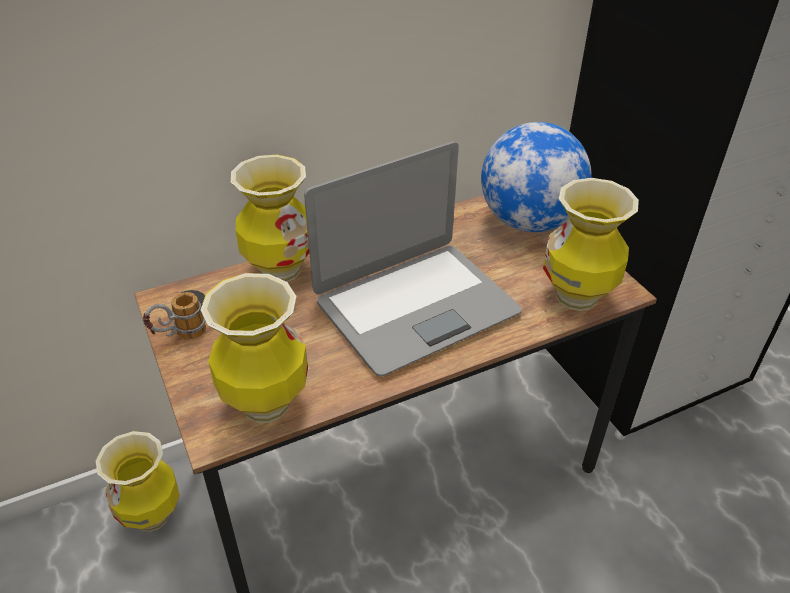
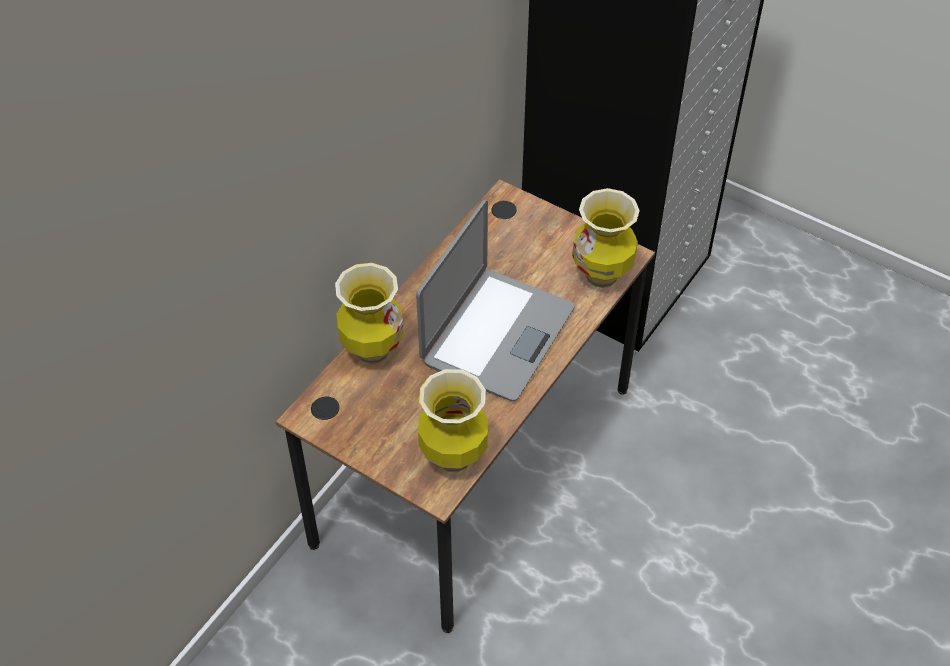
camera: 30 degrees left, 10 degrees up
vase [96,431,180,532] -> none
mug [143,292,206,339] -> none
globe [481,122,591,232] -> none

